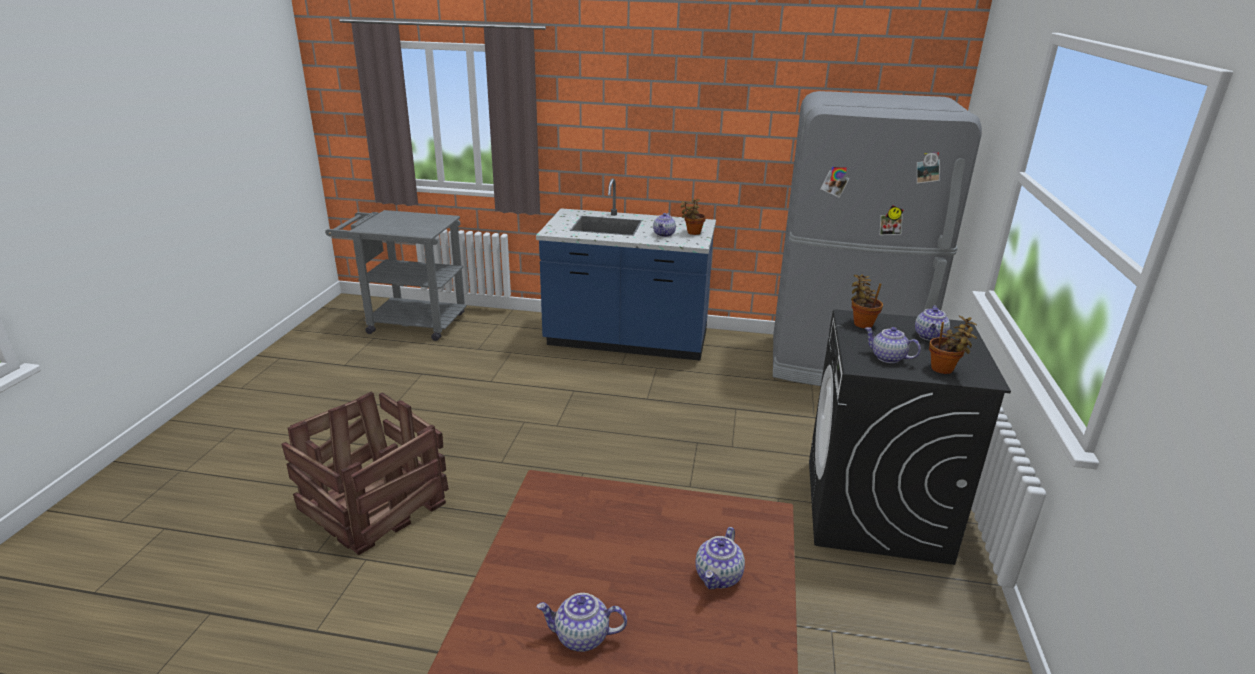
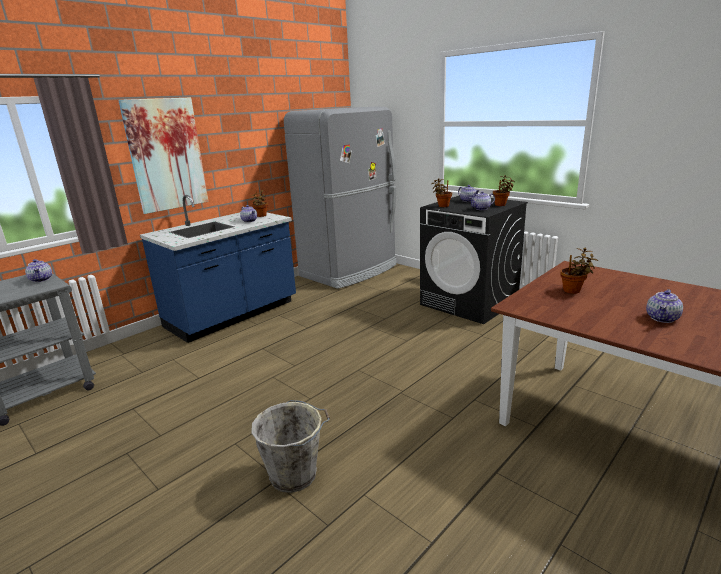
camera: 55 degrees left, 5 degrees down
crate [282,392,449,555] -> grey bucket [251,400,330,493]
teapot [696,527,745,589] -> teapot moved to [25,259,52,282]
none -> picture [118,98,208,214]
none -> potted plant [560,248,598,294]

